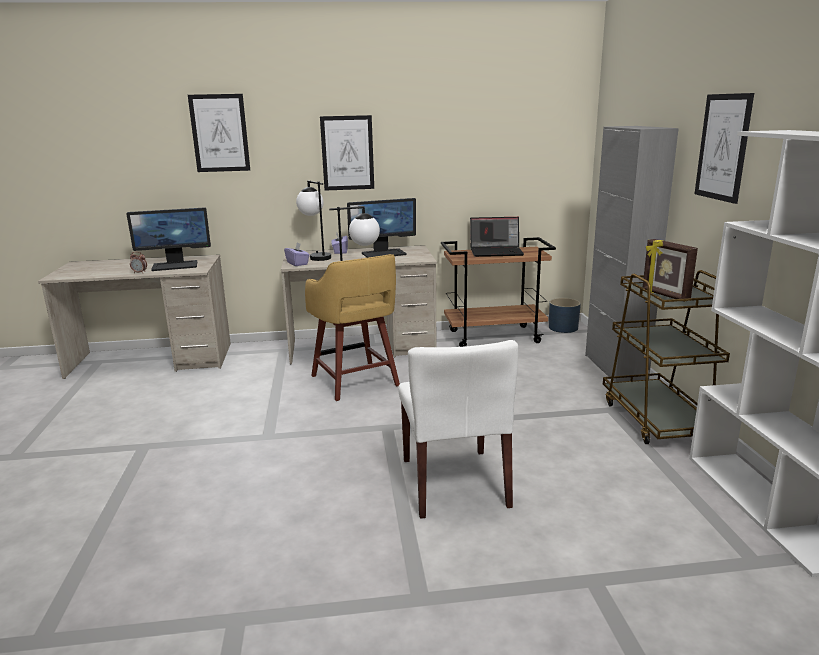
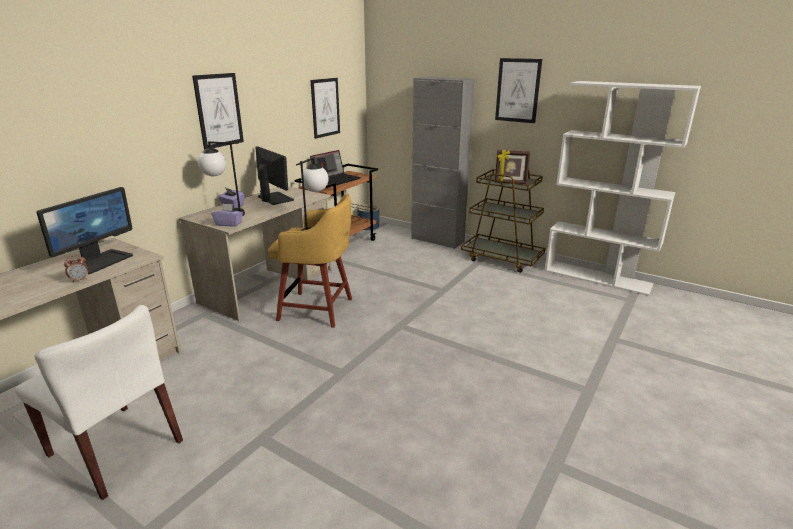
camera: 50 degrees left, 5 degrees up
picture [188,94,250,172] -> picture moved to [311,78,340,139]
monitor [347,198,416,258] -> monitor turned 60 degrees counterclockwise [255,146,294,205]
white chair [398,340,518,519] -> white chair moved to [15,305,183,500]

